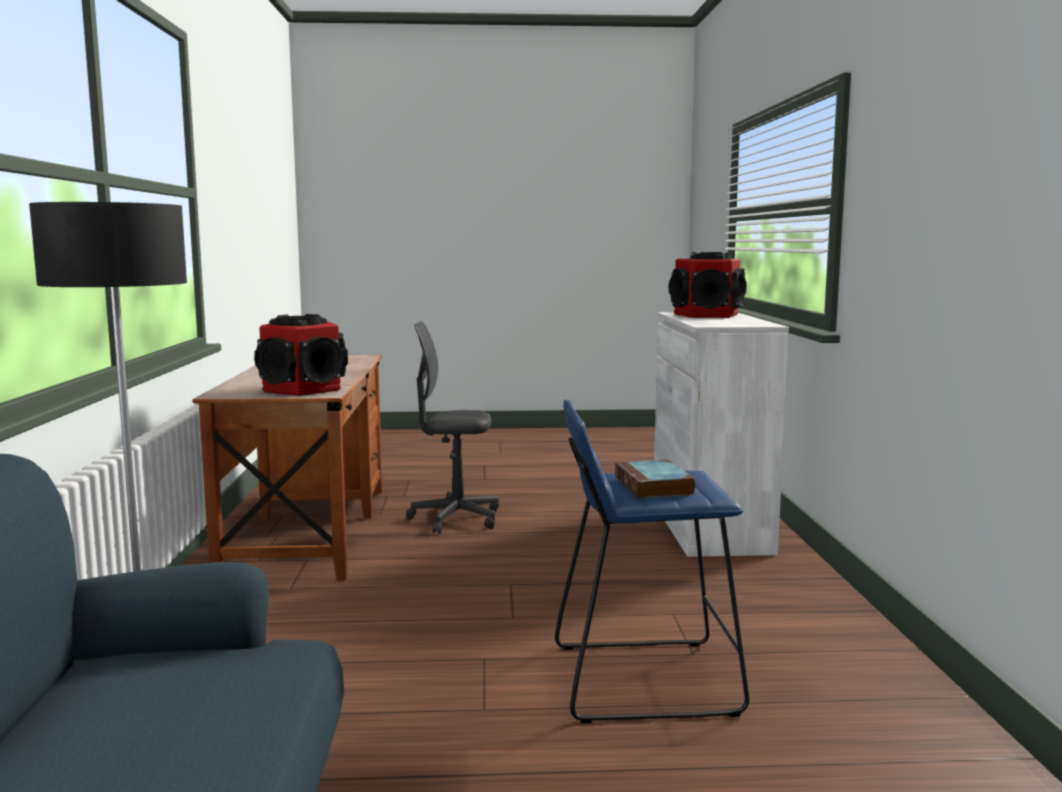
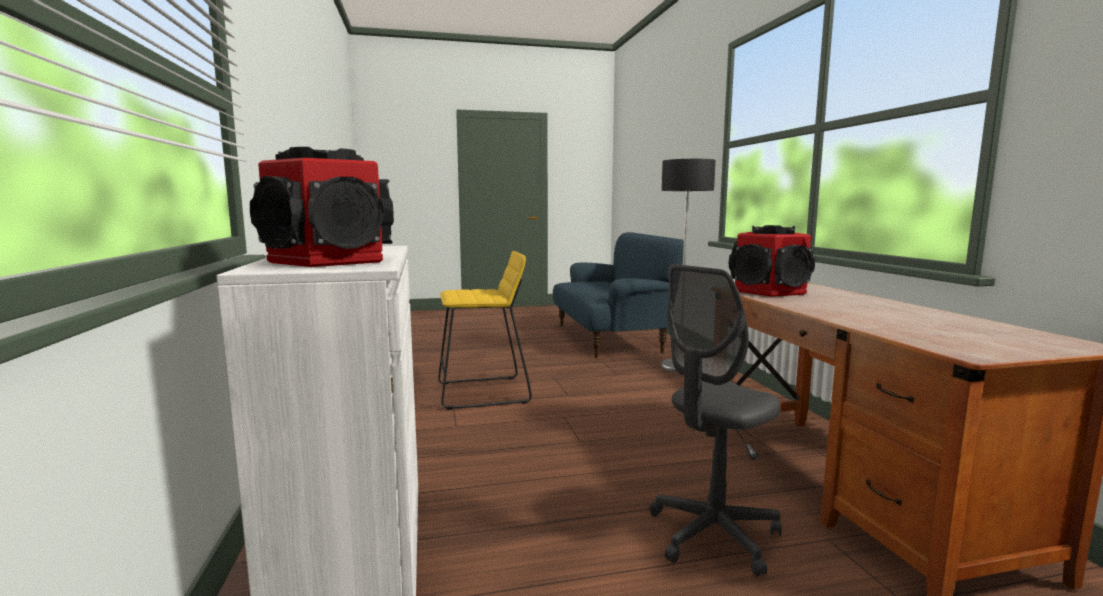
camera: 170 degrees right, 0 degrees up
grey office chair [406,321,499,534] -> grey office chair turned 150 degrees clockwise [649,264,782,577]
blue stool [555,400,749,723] -> yellow stool [438,251,532,410]
book [615,460,695,498] -> none

